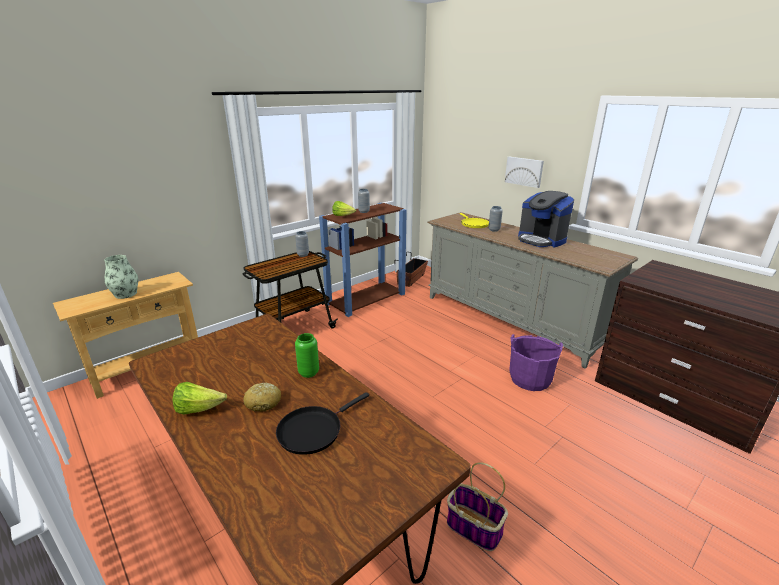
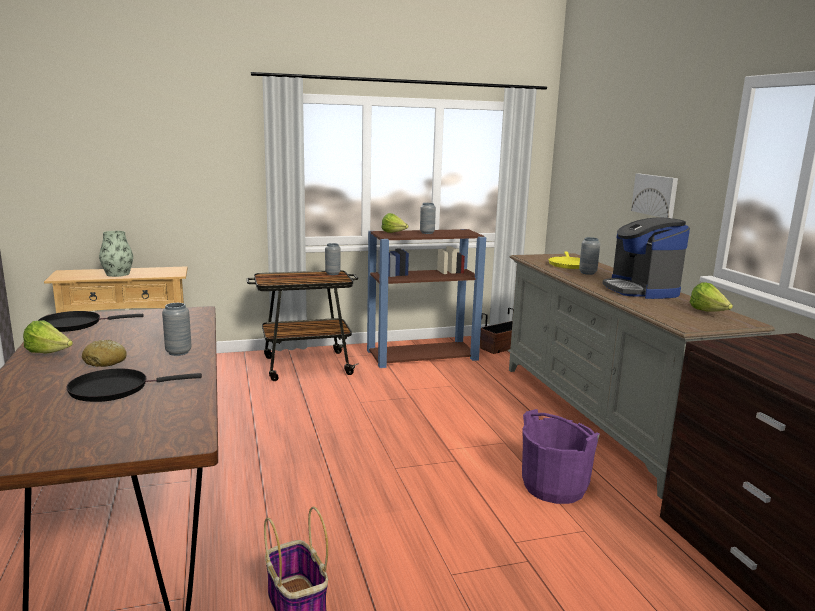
camera: 25 degrees right, 10 degrees down
green vase [295,333,319,378] -> grey vase [162,303,192,356]
none -> black frying pan [38,311,144,332]
none -> lettuce [690,282,733,312]

